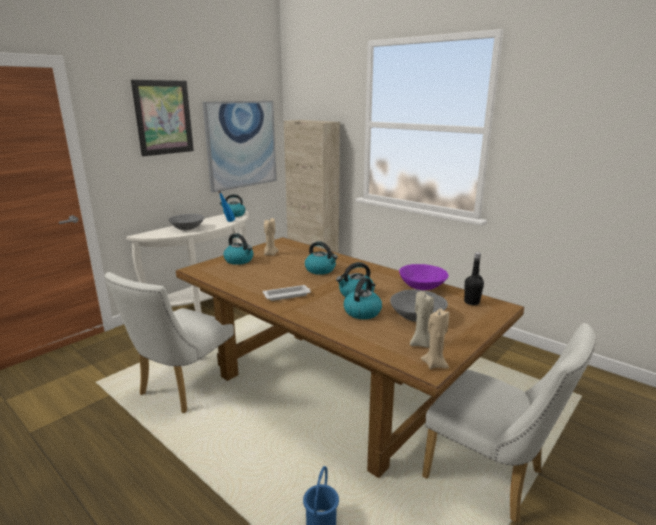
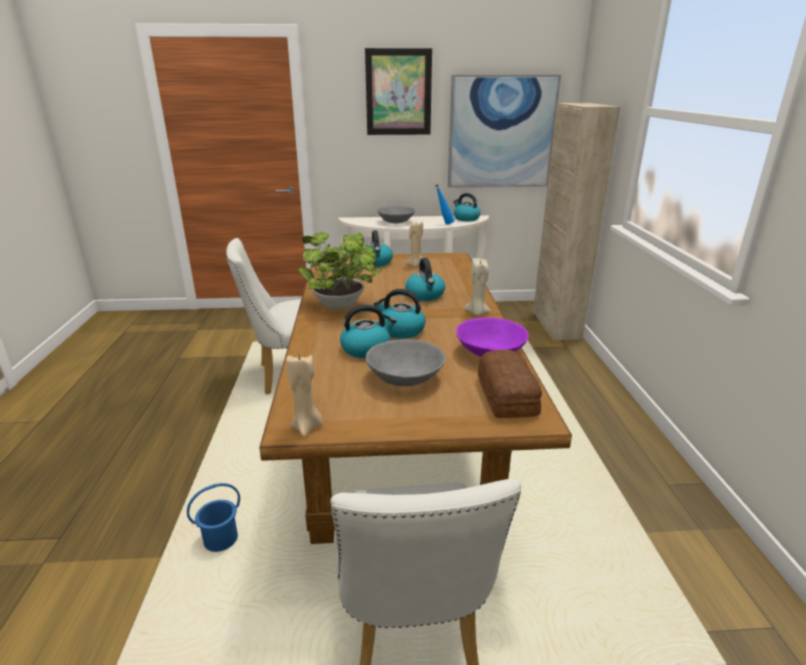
camera: 45 degrees right, 5 degrees up
white tray [263,285,311,301] -> potted plant [298,232,382,310]
beige candle [410,291,434,348] -> beige candle moved to [464,258,491,316]
black bottle [464,252,484,305] -> bread [478,350,542,418]

